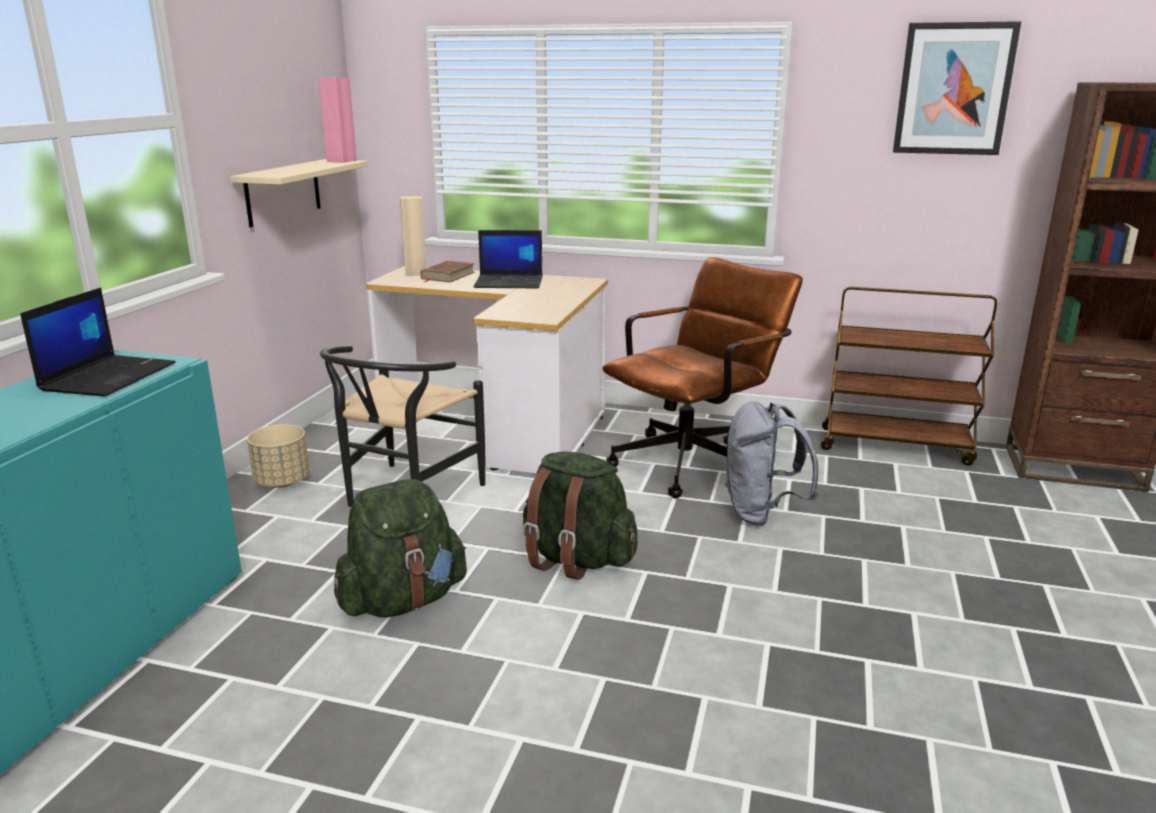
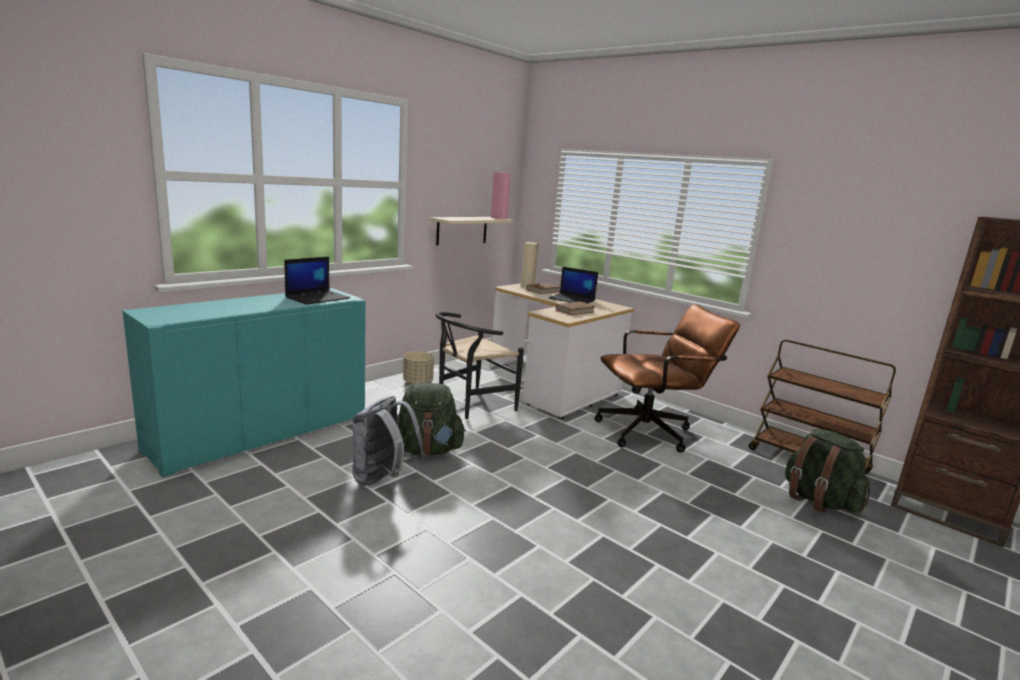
camera: 25 degrees right, 5 degrees down
green backpack [523,451,637,580] -> green backpack moved to [785,429,870,513]
grey backpack [725,402,818,526] -> grey backpack moved to [352,396,425,486]
picture [893,21,1021,155] -> none
none -> brown book [556,301,596,315]

